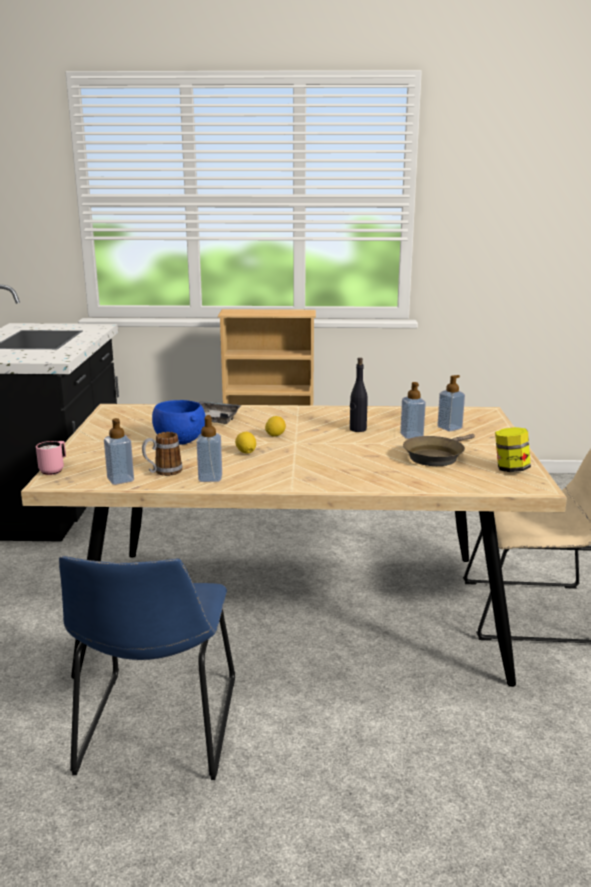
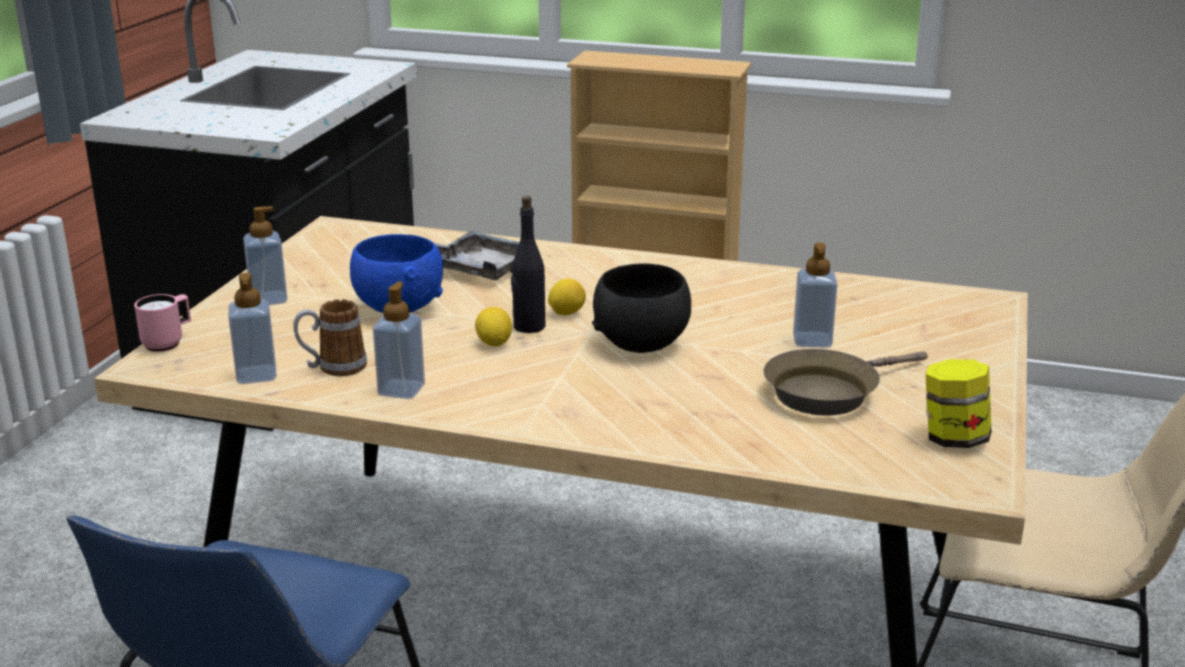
camera: 15 degrees right, 5 degrees up
black bottle [350,358,368,432] -> black bottle moved to [511,196,545,333]
soap dispenser [437,375,465,431] -> soap dispenser moved to [243,206,288,305]
none -> black bowl [592,264,691,353]

